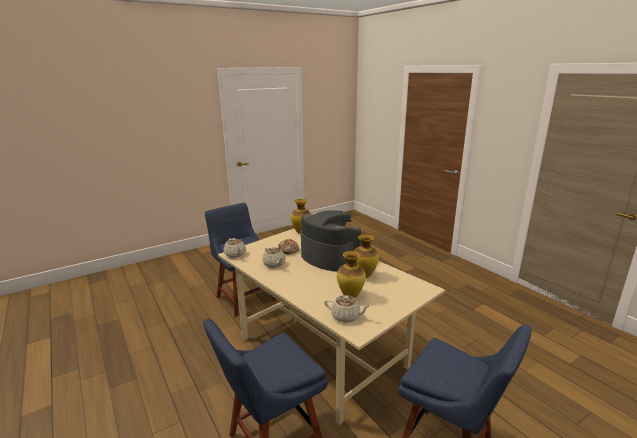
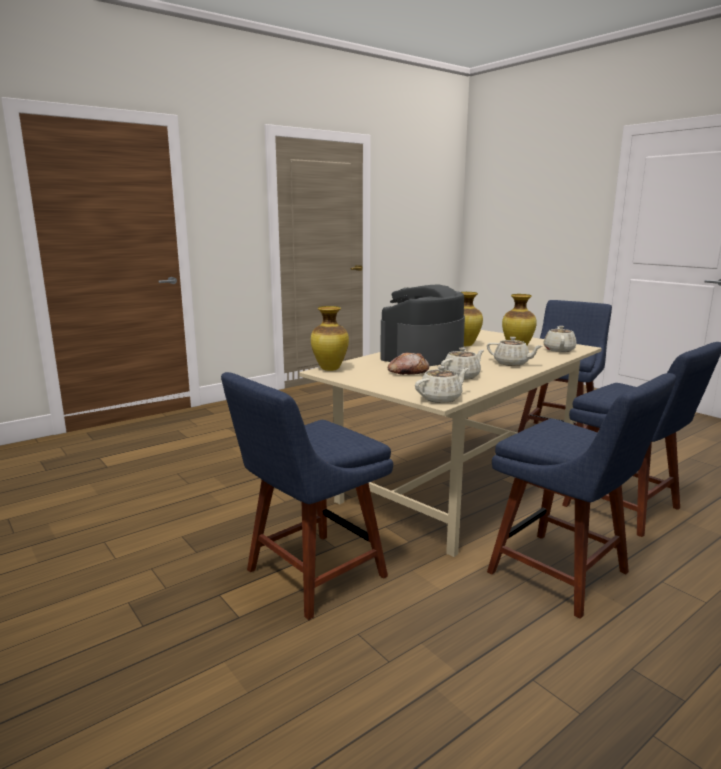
camera: 95 degrees left, 5 degrees down
none -> beige teapot [487,337,542,366]
none -> blue chair [487,373,676,619]

